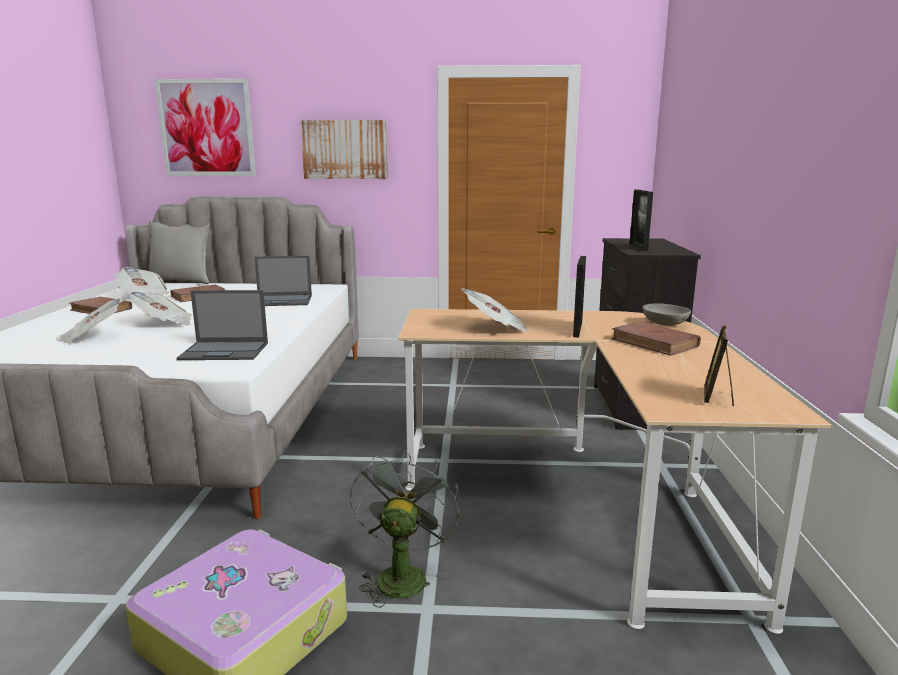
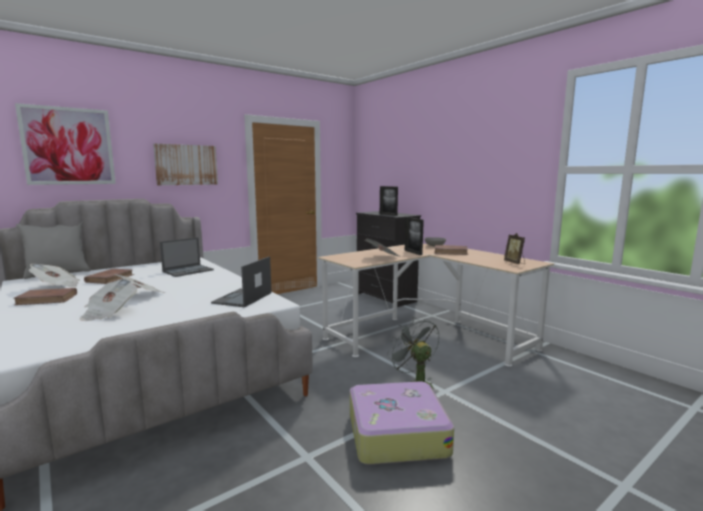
camera: 40 degrees left, 5 degrees down
laptop [177,290,268,360] -> laptop turned 150 degrees clockwise [211,256,272,307]

